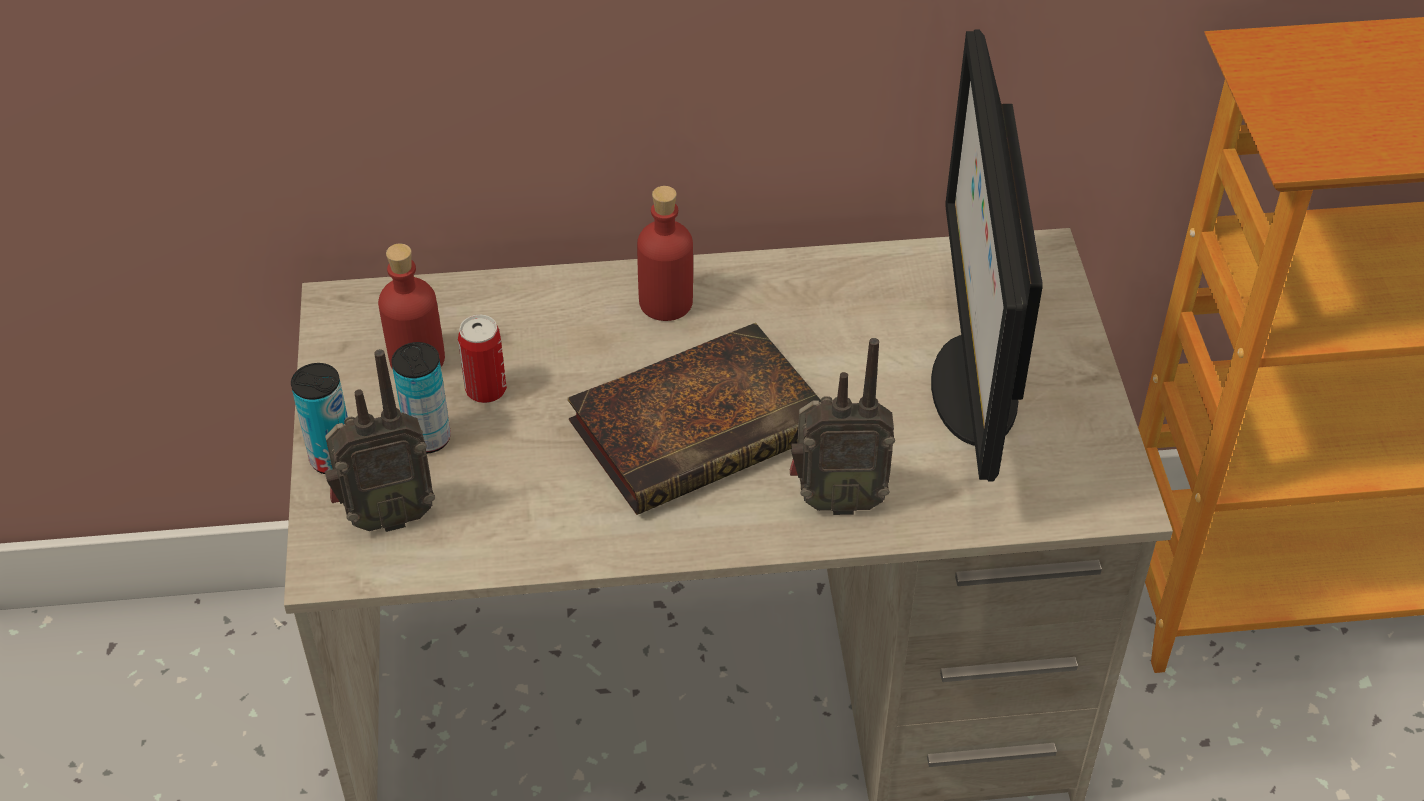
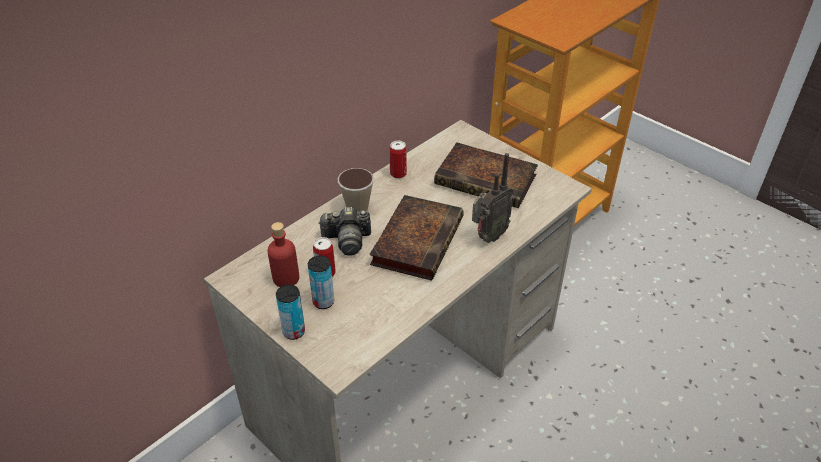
camera: 40 degrees left, 5 degrees down
radio [325,349,435,532] -> none
red bottle [637,186,693,321] -> cup [338,168,374,212]
monitor [931,30,1043,481] -> book [434,142,538,208]
none -> camera [318,207,371,256]
none -> can [389,141,407,179]

